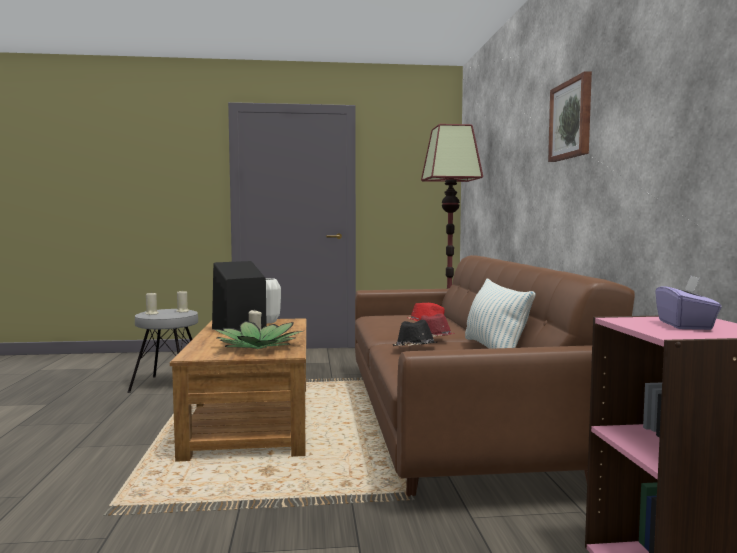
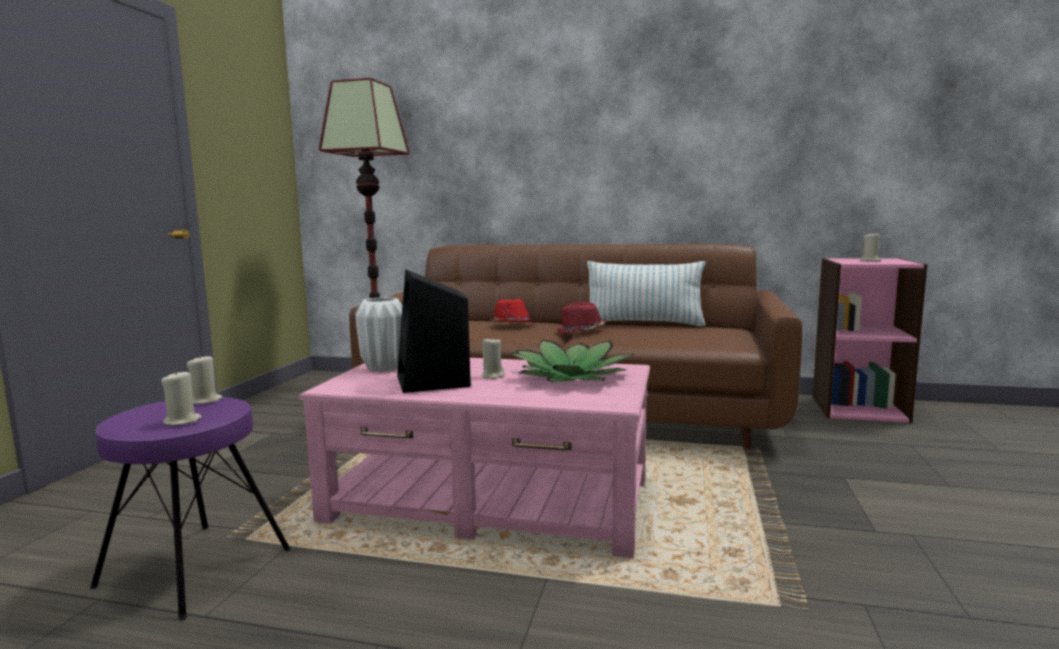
camera: 70 degrees left, 5 degrees up
grey stool [127,309,198,393] -> purple stool [90,397,290,621]
brown coffee table [170,318,306,462] -> pink coffee table [299,358,650,558]
black hat [393,320,437,346] -> none
picture [548,71,592,162] -> none
purple tissue box [655,276,722,330] -> beige candle [860,232,881,261]

